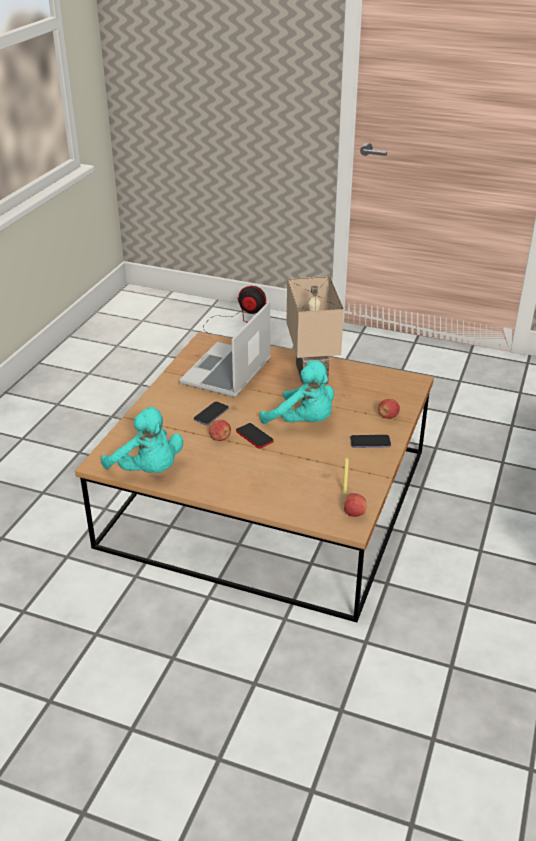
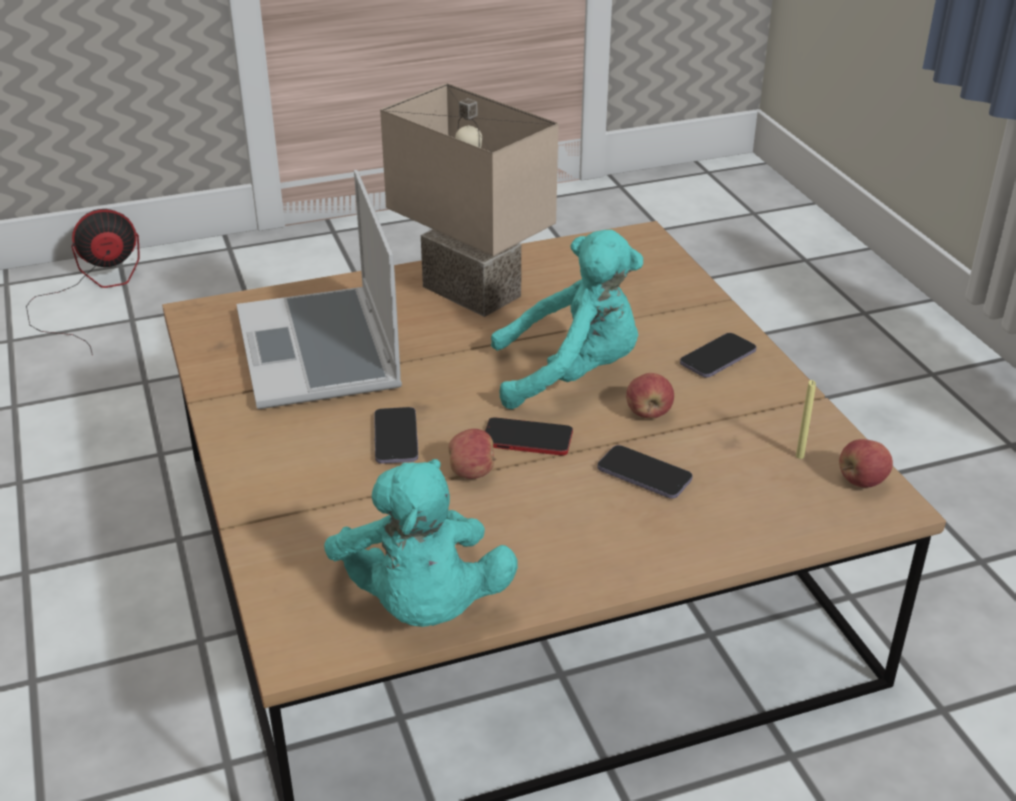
camera: 40 degrees left, 0 degrees up
turquoise plush toy [101,407,183,473] -> turquoise plush toy turned 75 degrees clockwise [324,459,518,627]
apple [378,399,400,419] -> apple moved to [626,373,674,419]
none -> phone [598,445,693,499]

